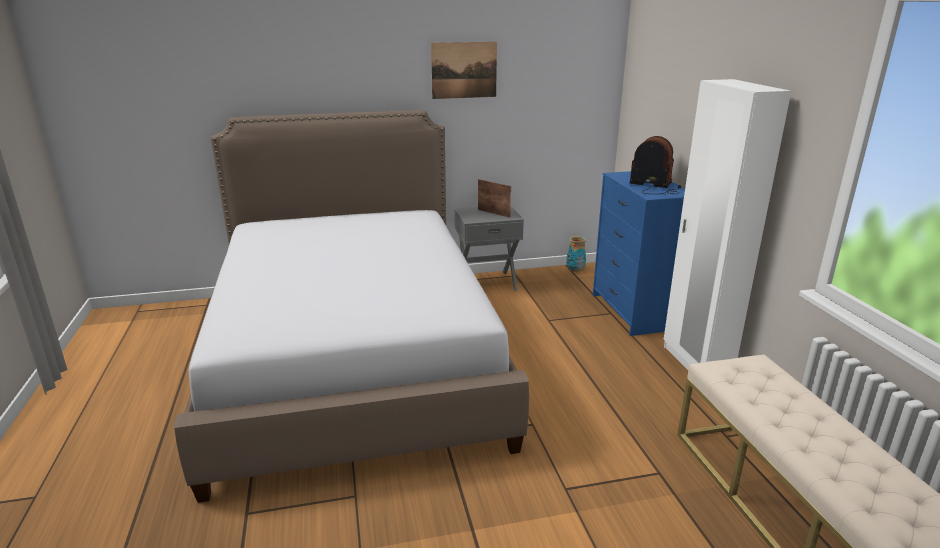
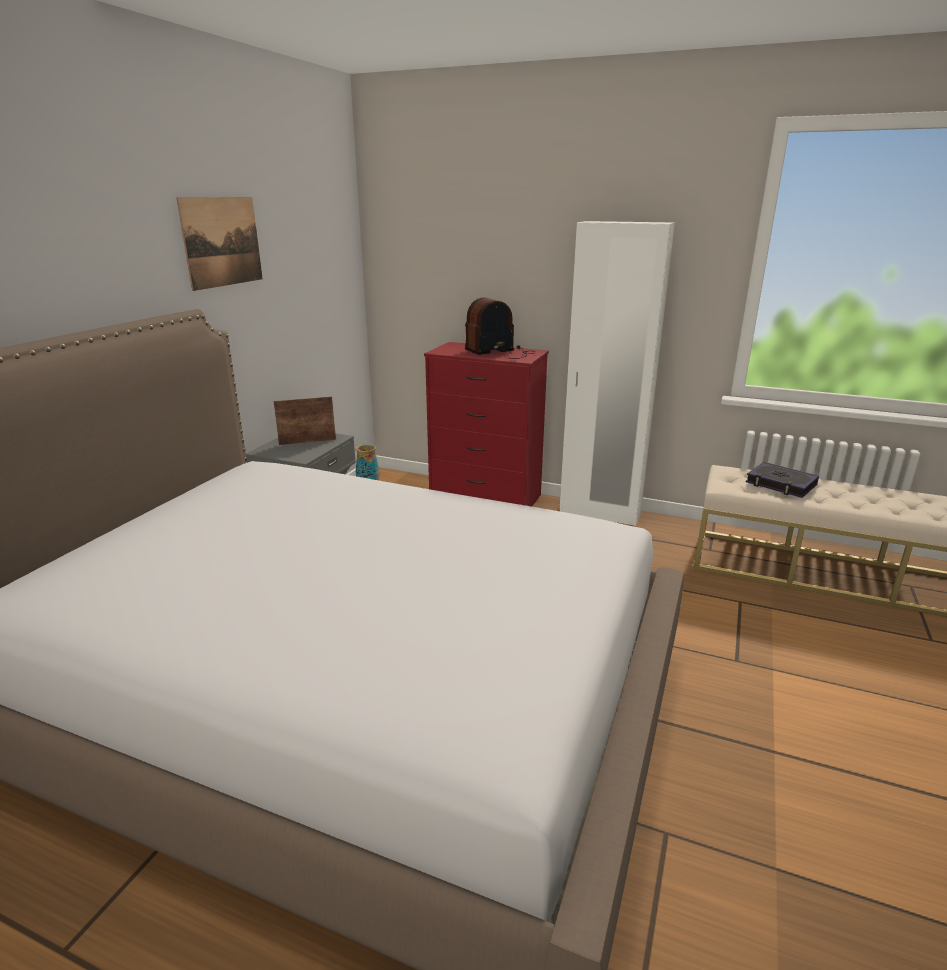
camera: 55 degrees left, 0 degrees up
blue dresser [593,171,685,336] -> red dresser [424,342,549,506]
none -> book [746,462,819,498]

